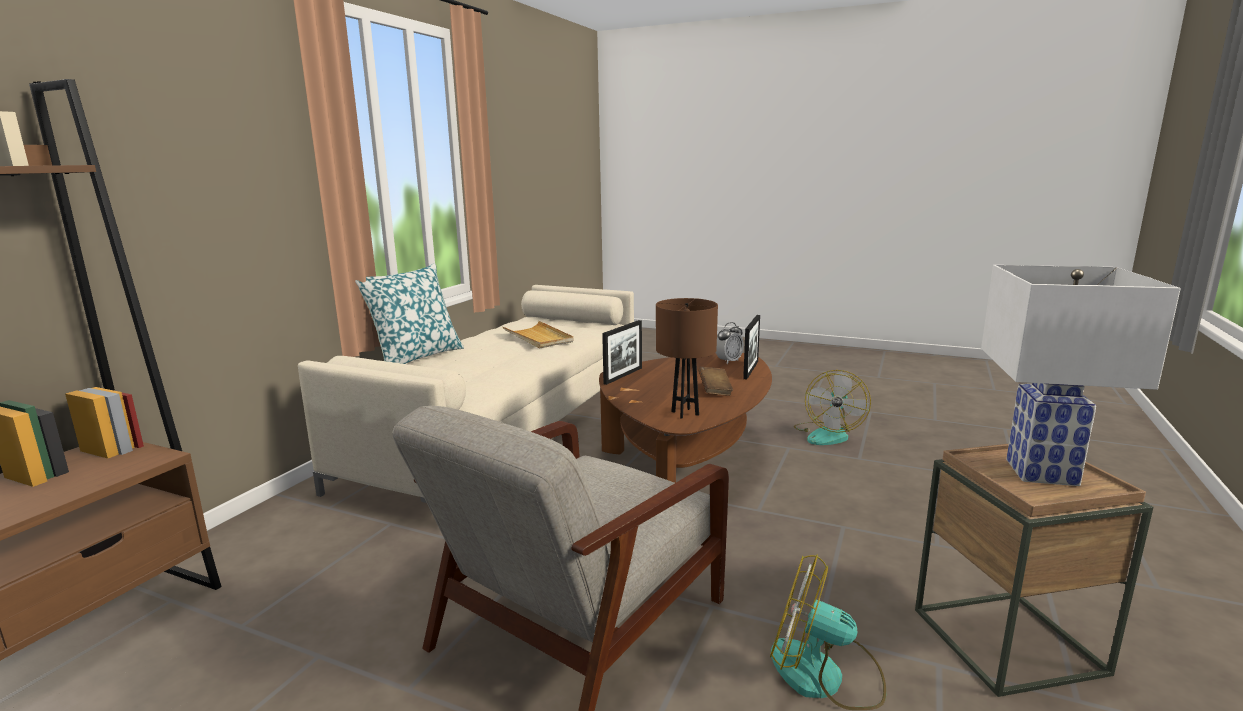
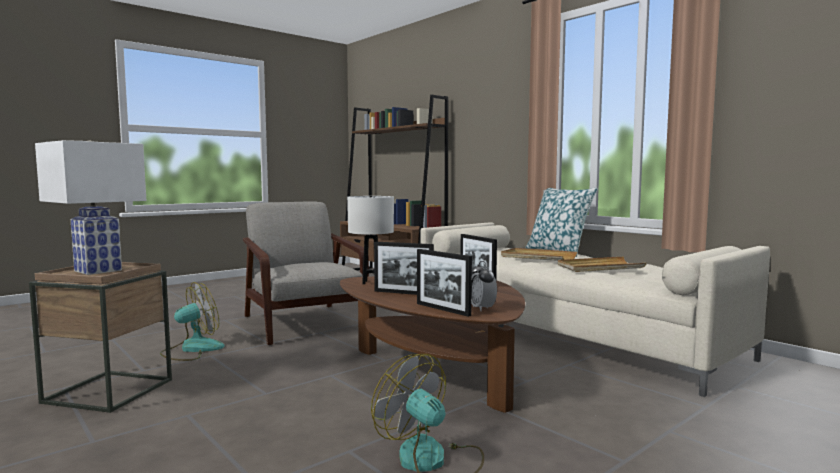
camera: 115 degrees right, 10 degrees down
brown table lamp [656,298,718,419] -> white table lamp [347,196,394,284]
brown book [698,367,733,396] -> picture frame [374,242,434,295]
none -> beige tray [501,248,577,261]

